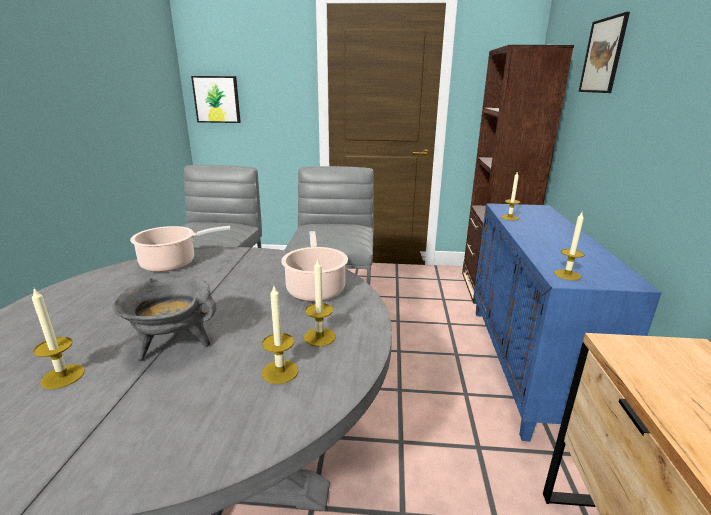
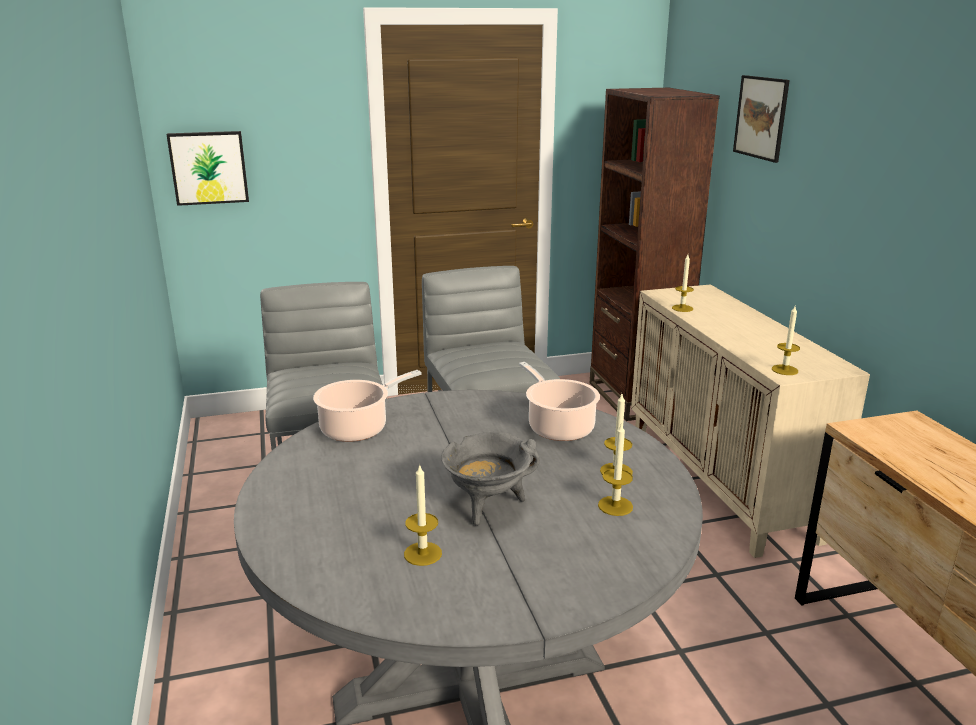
camera: 20 degrees left, 0 degrees up
blue cabinet [474,203,662,441] -> beige cabinet [631,284,870,558]

